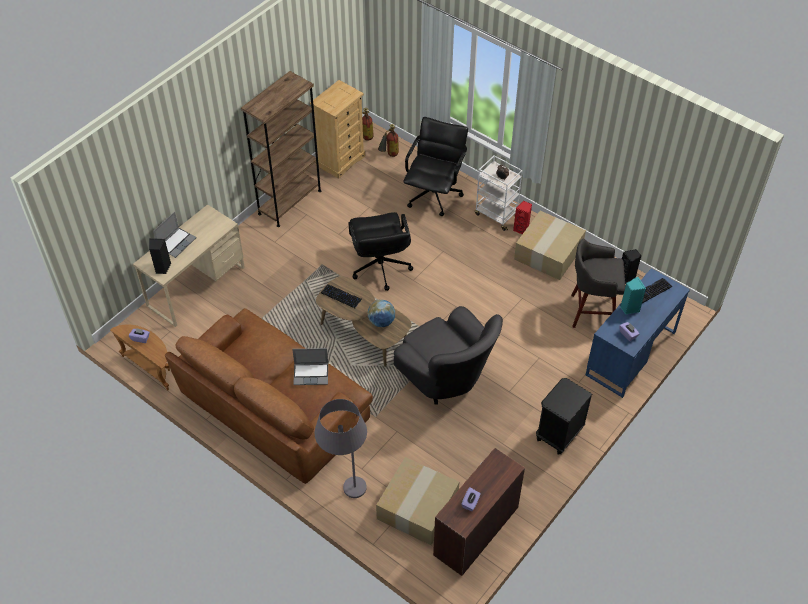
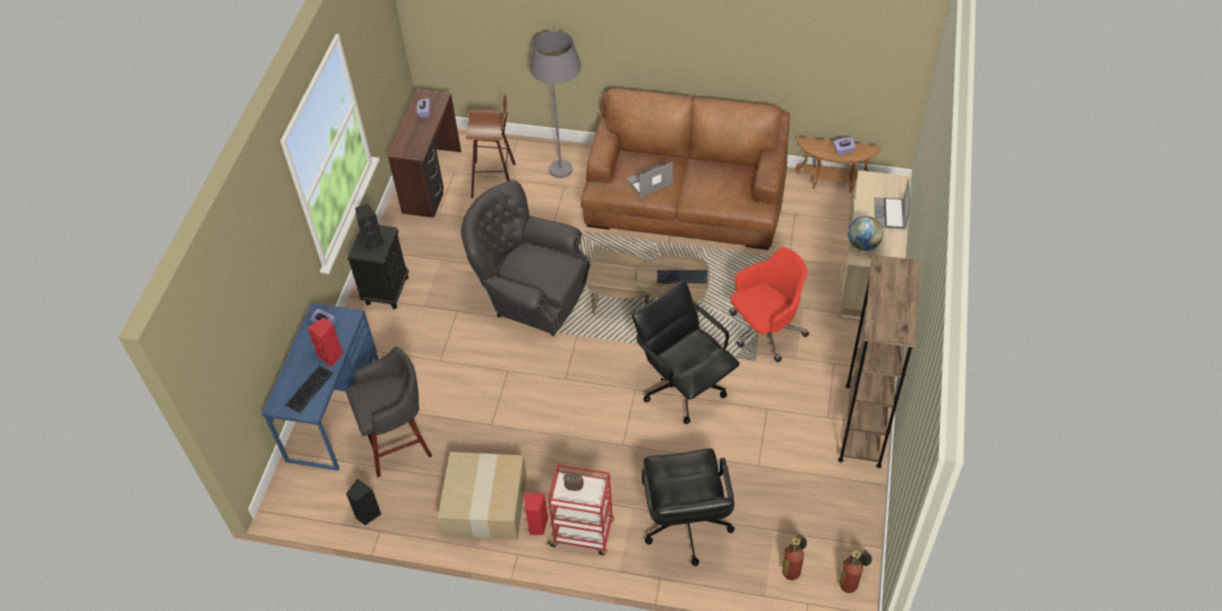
camera: 155 degrees right, 0 degrees up
black speaker [149,238,171,274] -> black speaker moved to [355,204,384,251]
beige dresser [310,80,365,179] -> none
globe [368,300,395,327] -> globe moved to [848,216,884,251]
cardboard box [376,457,459,545] -> stool [466,94,515,198]
white cart [475,155,522,231] -> red cart [547,464,614,555]
turquoise speaker [620,277,646,315] -> red speaker [307,318,343,367]
none -> red office chair [729,247,809,363]

